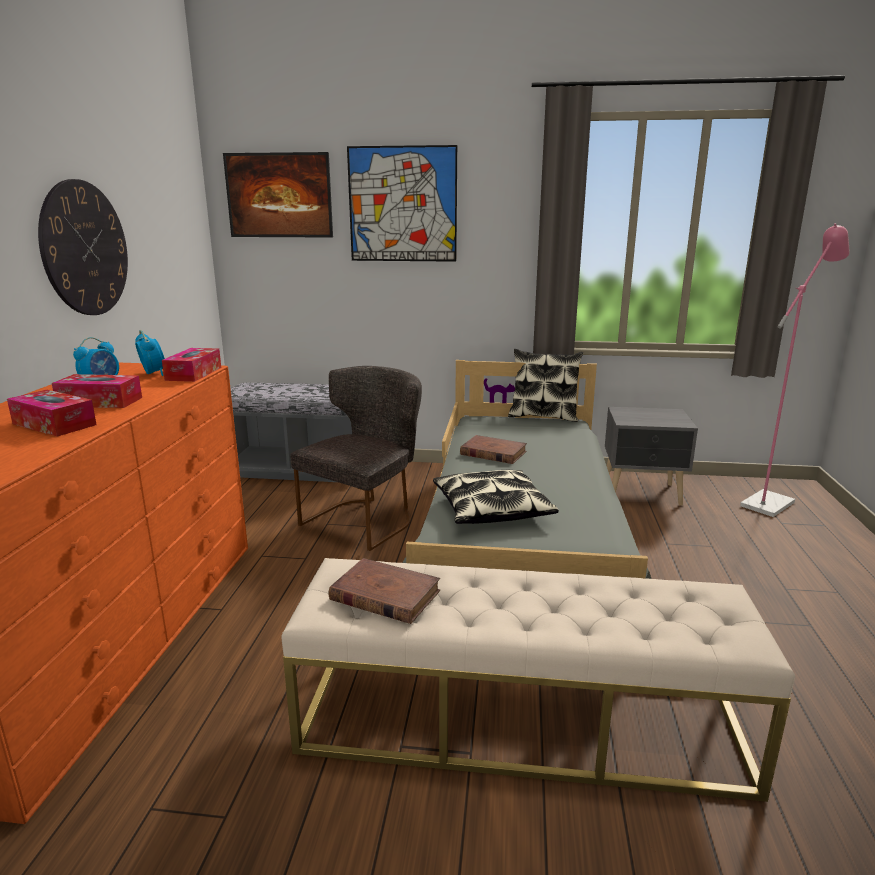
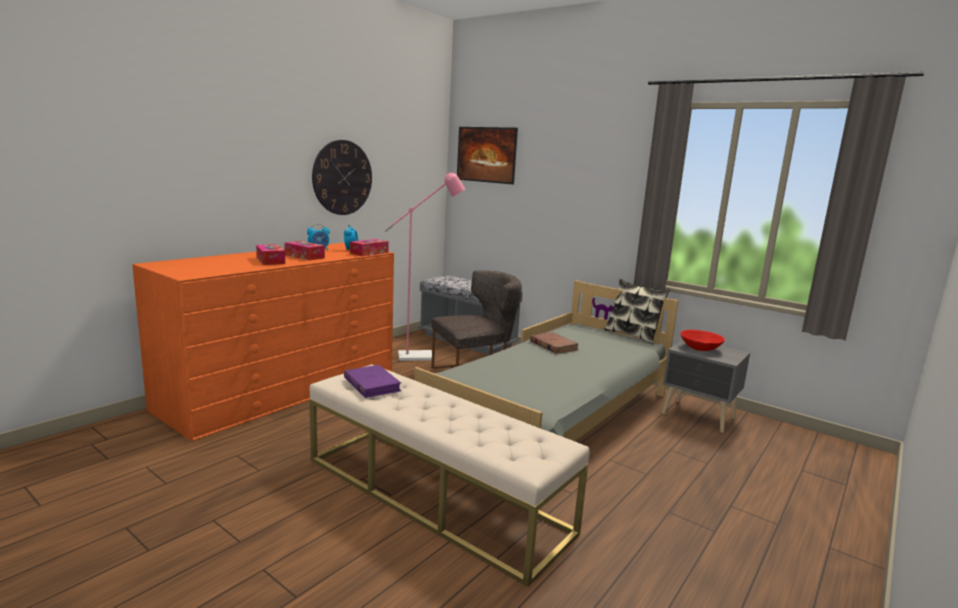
camera: 30 degrees right, 5 degrees down
brown book [328,558,440,624] -> purple book [344,365,401,398]
picture [347,145,457,262] -> none
pillow [433,470,559,524] -> none
pink floor lamp [740,223,850,517] -> pink floor lamp moved to [384,171,465,361]
none -> red bowl [680,330,725,351]

